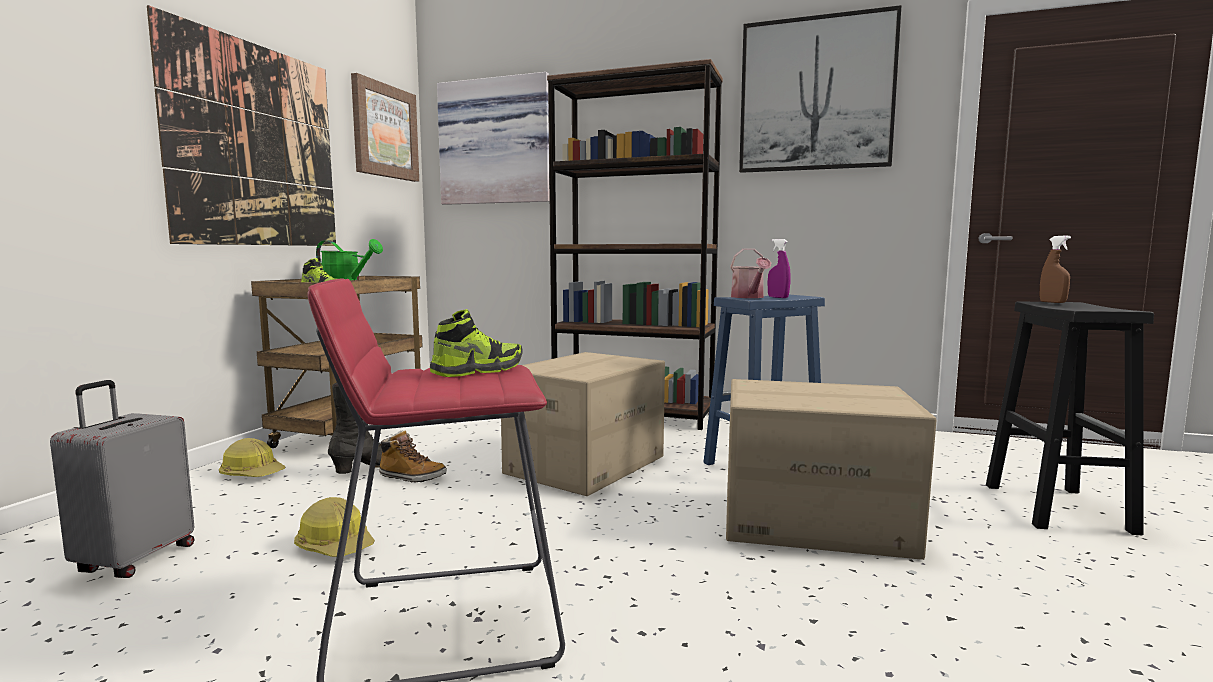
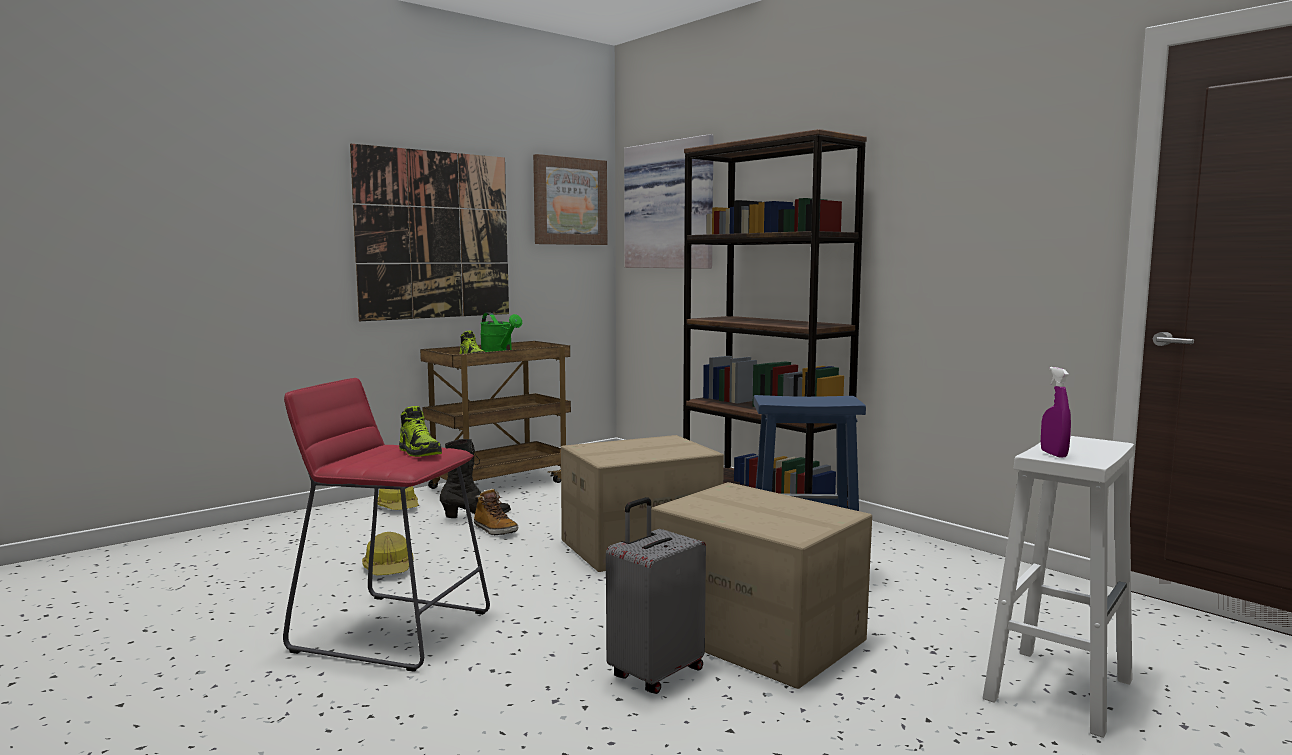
camera: 30 degrees right, 0 degrees up
grey suitcase [50,380,194,578] -> grey suitcase moved to [606,497,706,694]
shoe [430,309,523,377] -> shoe turned 60 degrees clockwise [399,406,442,457]
watering can [730,249,771,298] -> none
picture [739,5,902,173] -> none
purple spray bottle [768,239,791,298] -> purple spray bottle moved to [1041,367,1071,458]
black stool [986,302,1154,535] -> white stool [983,436,1134,738]
brown spray bottle [1040,235,1071,303] -> none

